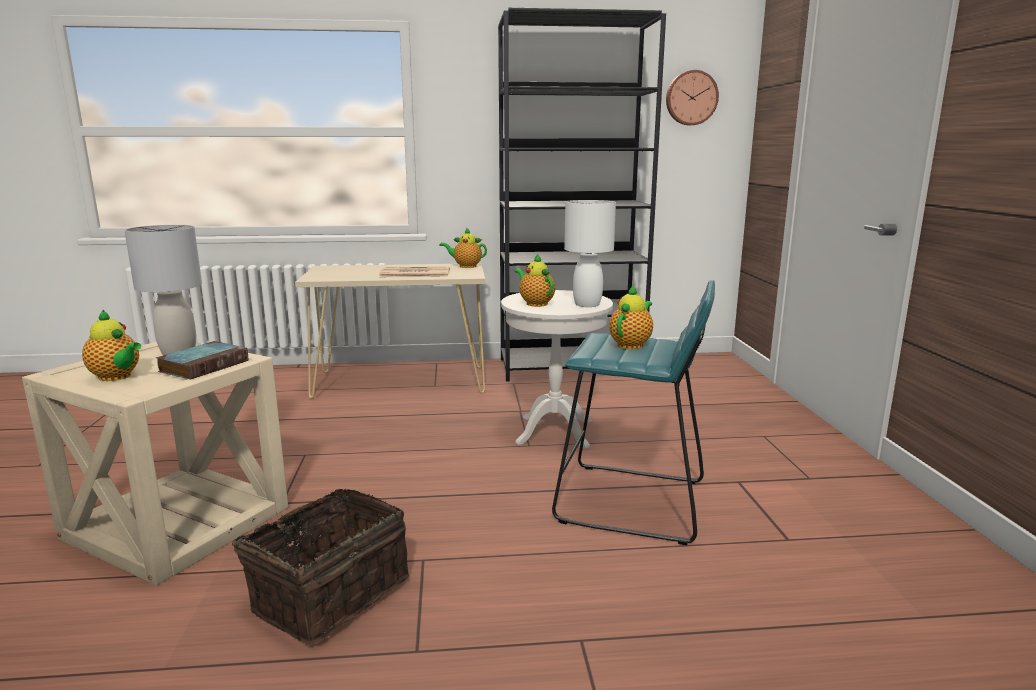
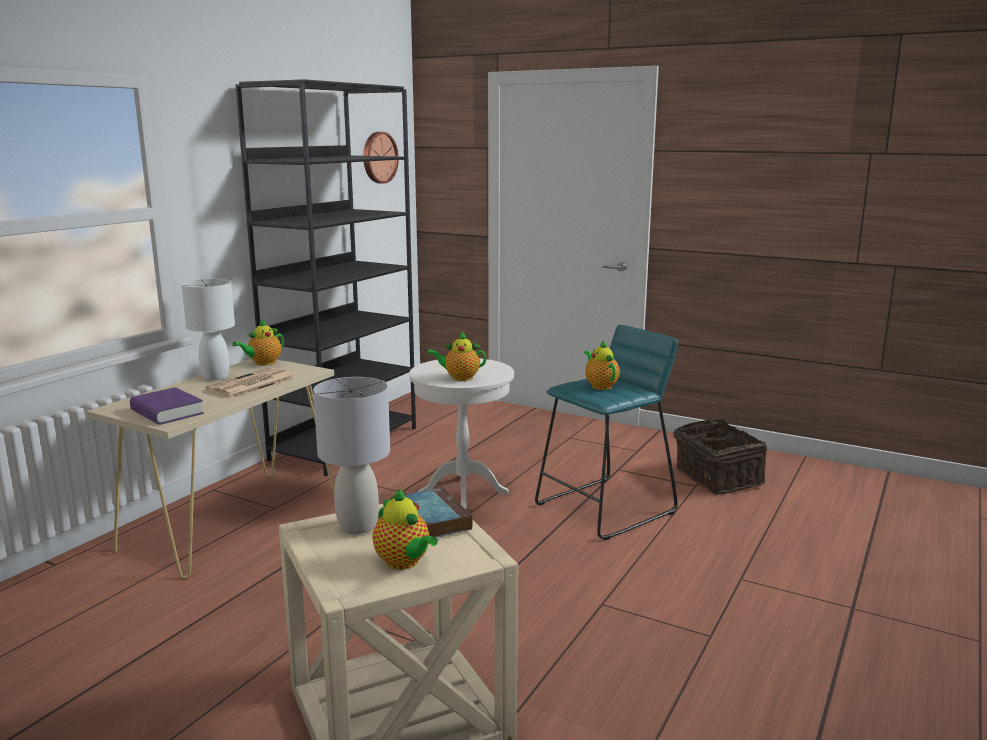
camera: 55 degrees left, 0 degrees up
teapot [82,309,141,381] -> teapot turned 75 degrees clockwise [372,489,438,570]
basket [230,489,409,645] -> basket moved to [673,419,767,495]
white table lamp [564,200,616,307] -> white table lamp moved to [181,279,235,380]
none -> purple book [130,387,204,425]

